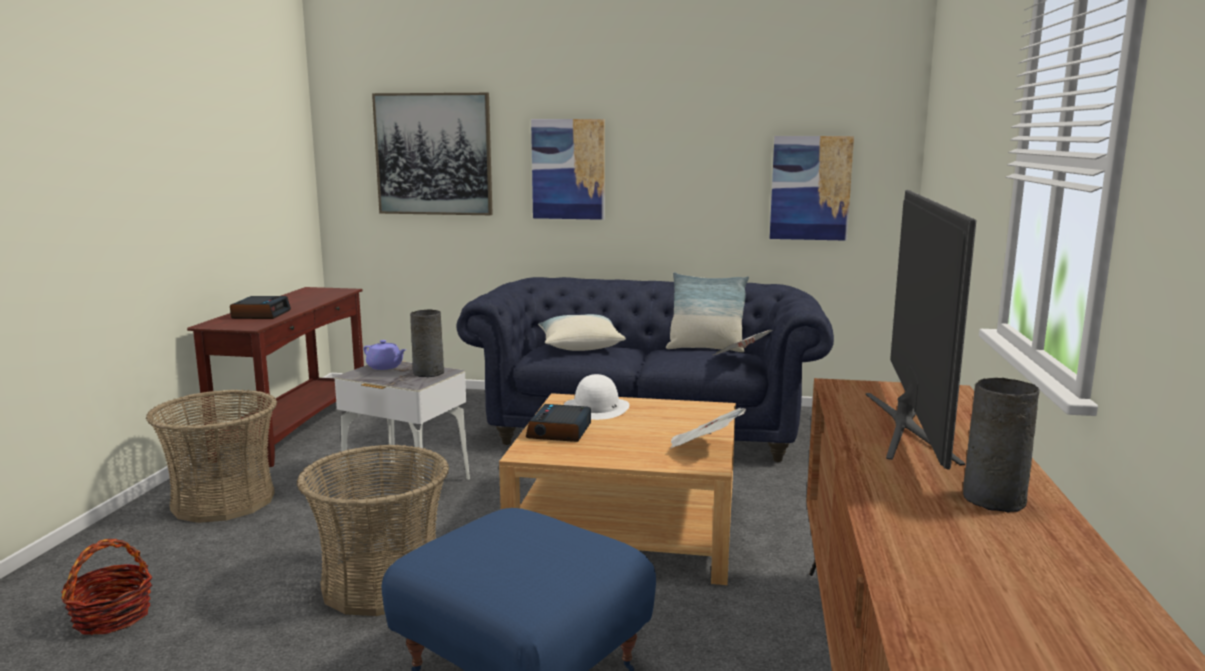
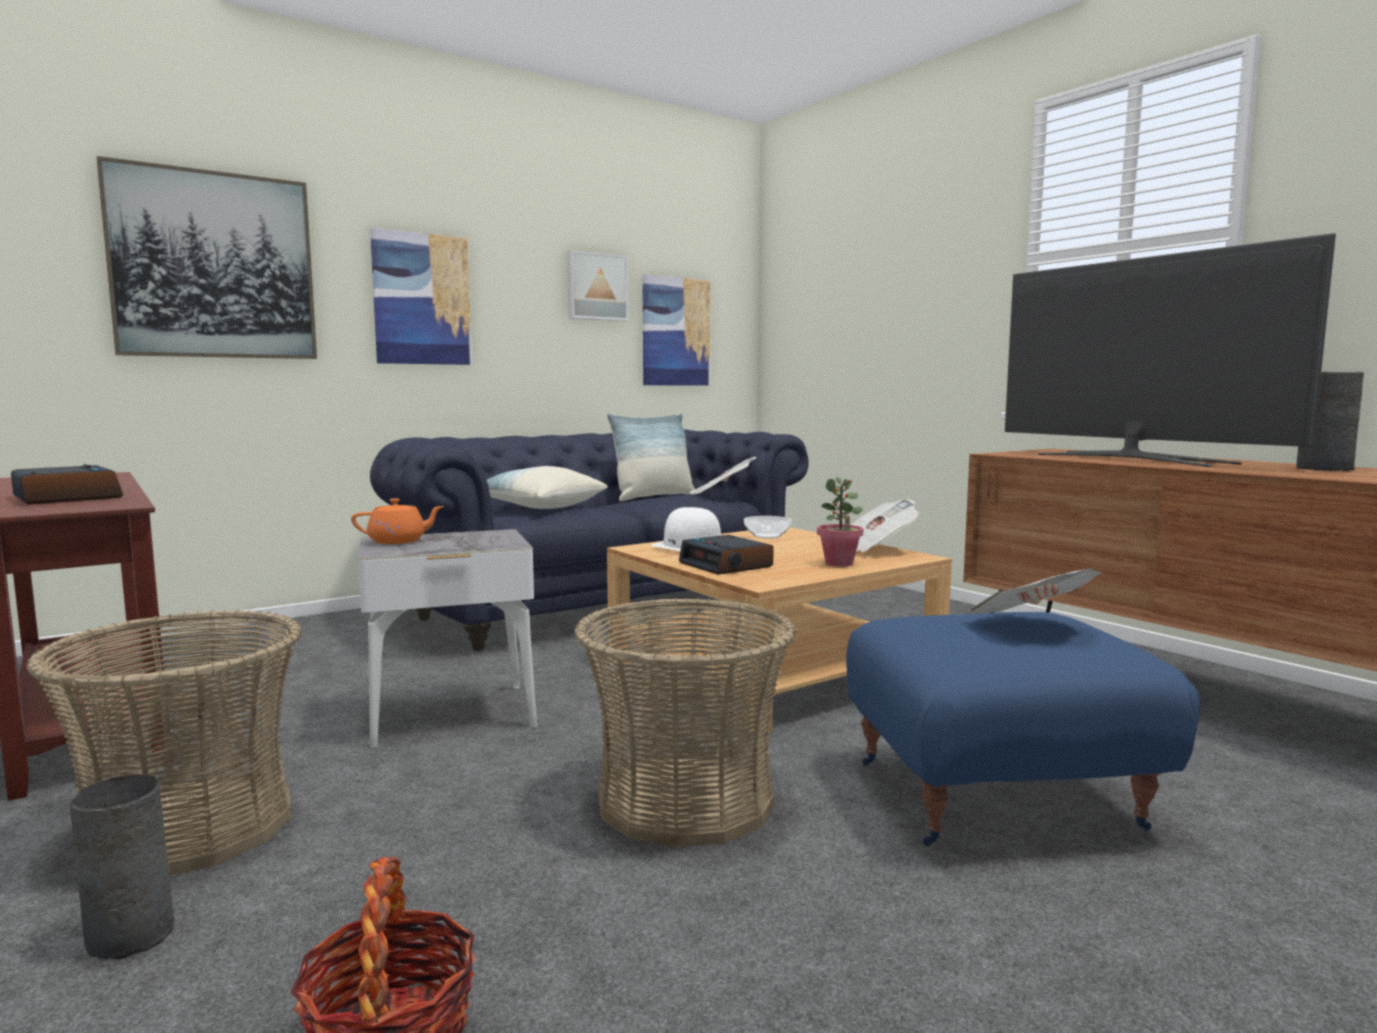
camera: 45 degrees left, 5 degrees down
purple teapot [363,340,406,370] -> orange teapot [351,498,444,544]
grey vase [410,309,444,377] -> grey vase moved to [70,775,175,959]
none -> picture [567,250,629,321]
none -> bowl [744,516,792,538]
none -> potted plant [817,477,863,566]
none -> newspaper [964,568,1101,614]

